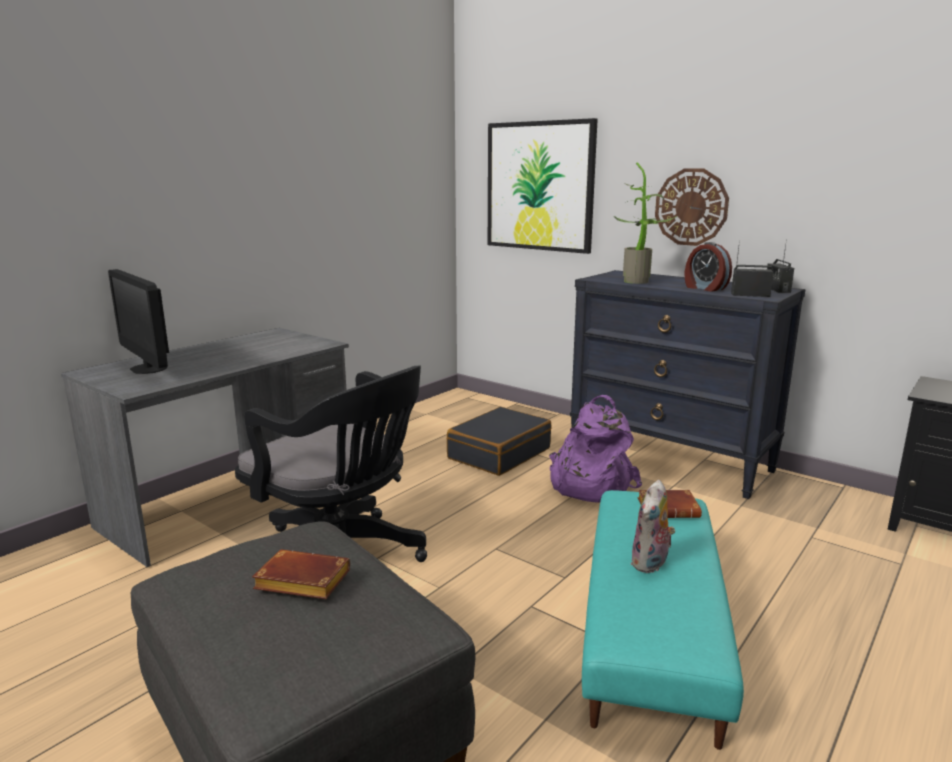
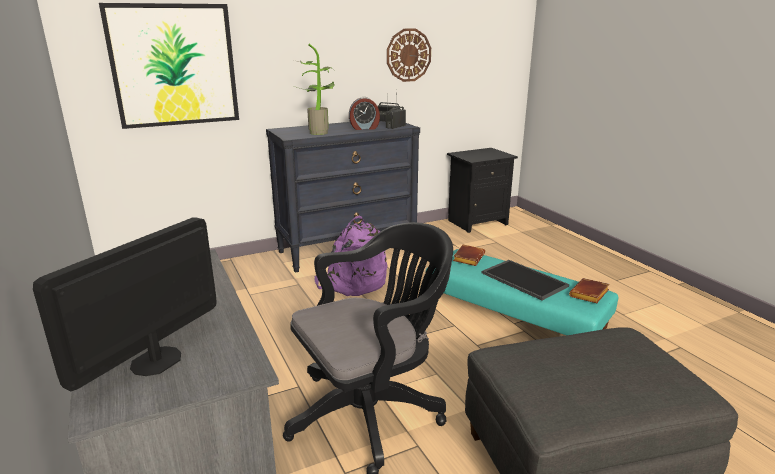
camera: 65 degrees left, 5 degrees up
monitor [108,269,169,374] -> monitor turned 135 degrees clockwise [33,218,217,391]
brown book [252,549,350,599] -> brown book moved to [569,278,609,303]
black suitcase [447,407,551,476] -> none
plush toy [631,480,675,573] -> tray [482,260,569,300]
wall clock [655,168,729,246] -> wall clock moved to [387,29,431,82]

